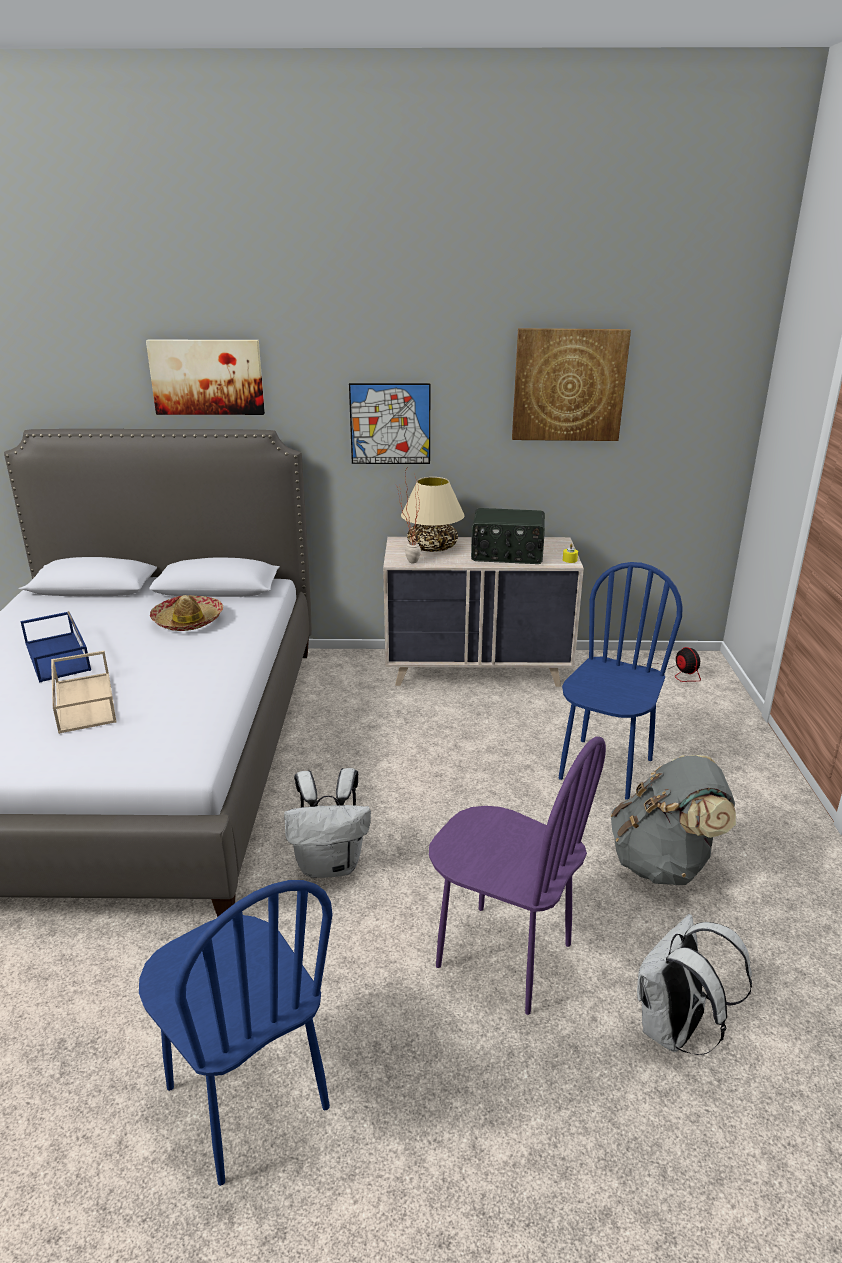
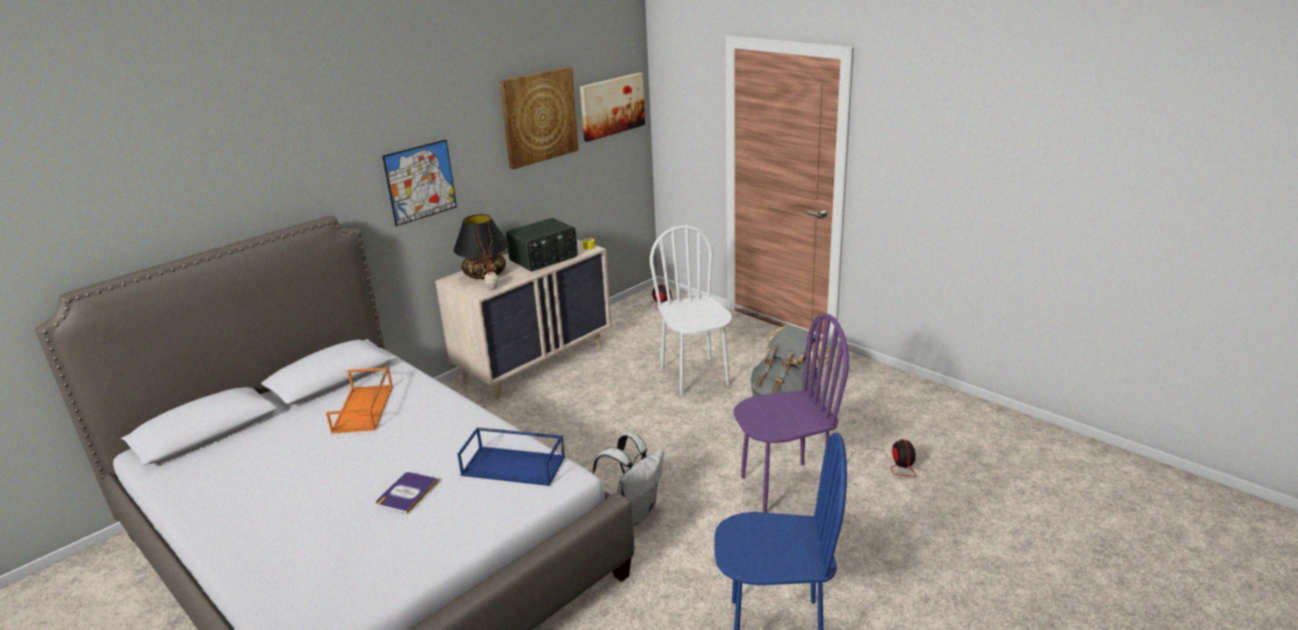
camera: 45 degrees left, 0 degrees up
blue tray [20,611,91,683] -> blue tray moved to [457,427,565,486]
beige tray [51,651,116,734] -> book [376,472,439,514]
picture [146,340,265,415] -> picture moved to [580,73,645,142]
hat [150,595,223,631] -> orange tray [326,367,393,434]
beige table lamp [401,477,465,552] -> black table lamp [454,214,509,279]
blue chair [559,562,683,800] -> white chair [650,225,732,395]
white backpack [637,914,752,1055] -> fan [847,439,916,477]

